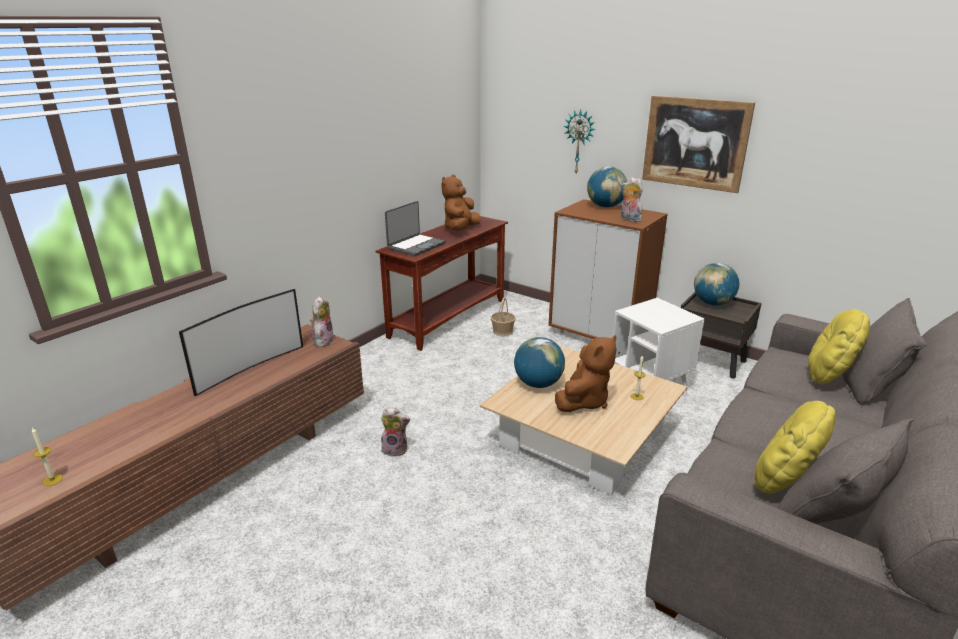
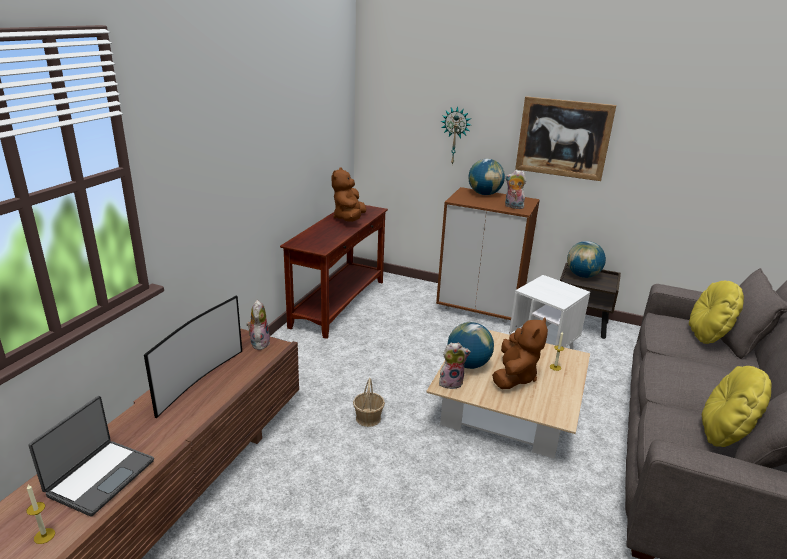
camera: 15 degrees left, 0 degrees up
plush toy [381,407,410,457] -> plush toy moved to [439,343,471,389]
laptop [385,201,446,256] -> laptop moved to [28,396,154,516]
basket [491,297,516,336] -> basket moved to [353,378,385,427]

